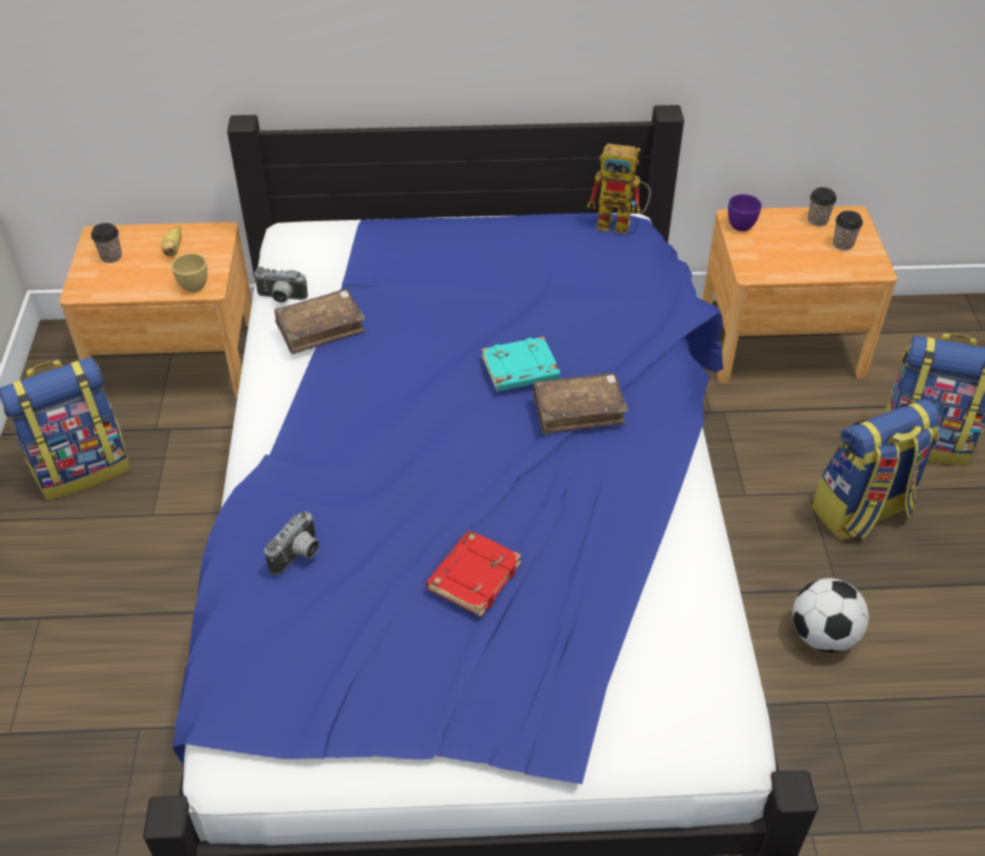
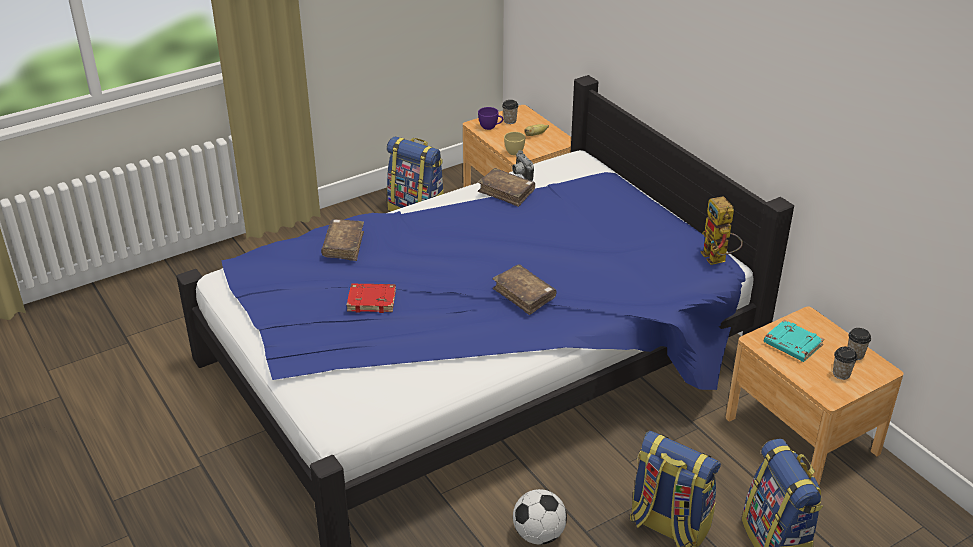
camera: 60 degrees right, 10 degrees down
camera [264,512,319,575] -> brown book [321,219,364,261]
turquoise book [482,336,560,391] -> turquoise book moved to [764,319,824,362]
purple cup [728,194,762,231] -> purple cup moved to [478,107,503,130]

